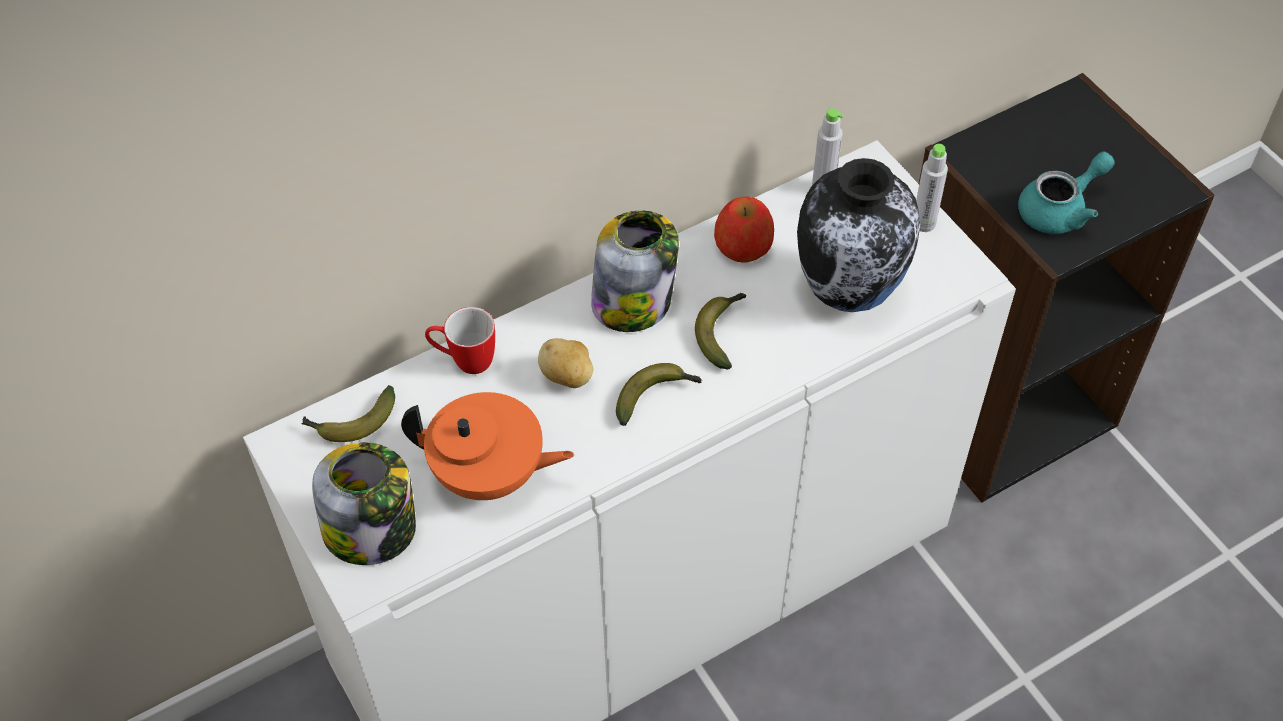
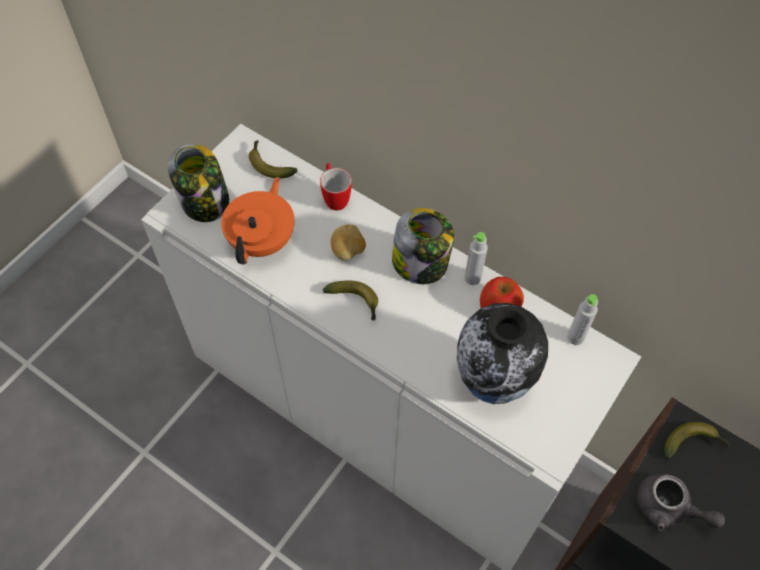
camera: 65 degrees right, 5 degrees up
orange teapot [401,392,574,500] -> orange teapot turned 150 degrees counterclockwise [221,177,294,265]
banana [695,293,746,370] -> banana moved to [664,422,729,460]
grey bottle [916,144,948,232] -> grey bottle moved to [465,232,488,285]
turquoise teapot [1018,152,1114,234] -> grey teapot [636,473,725,531]

